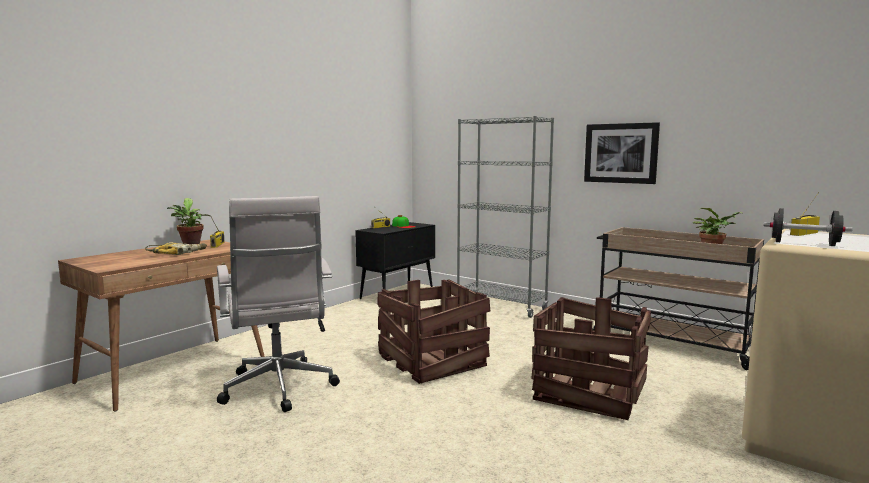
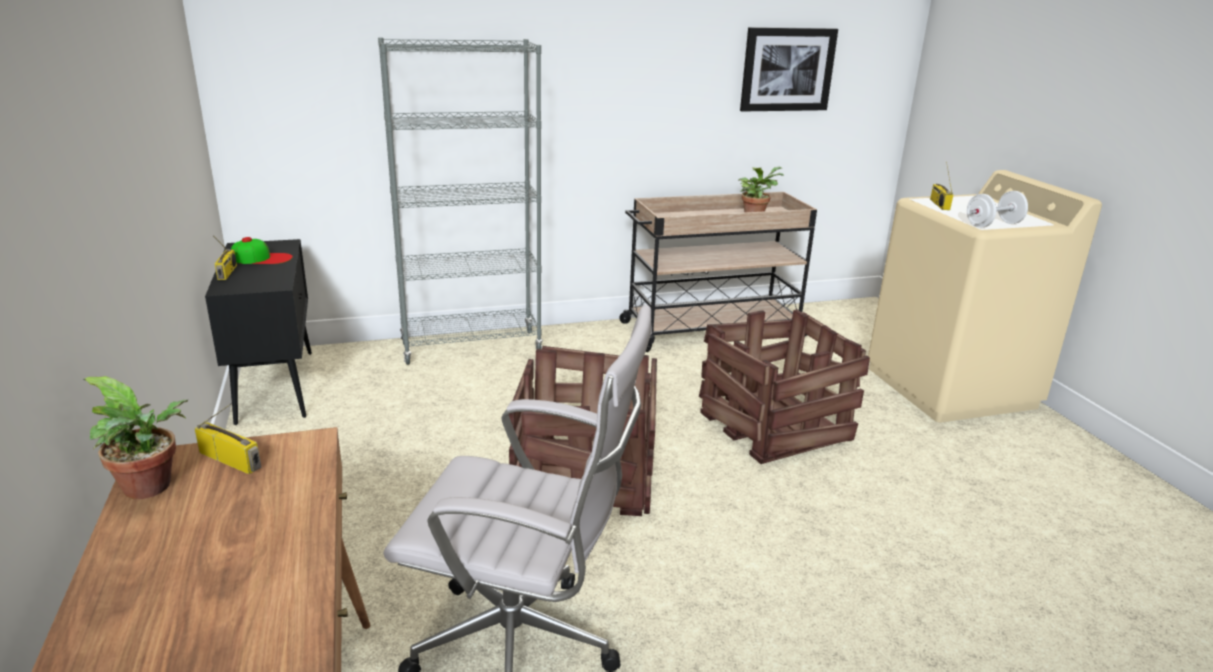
camera: 55 degrees left, 15 degrees up
power drill [145,242,207,255] -> none
picture [584,122,660,184] -> picture moved to [740,27,838,111]
black dumbbell [763,208,853,246] -> white dumbbell [967,191,1028,228]

